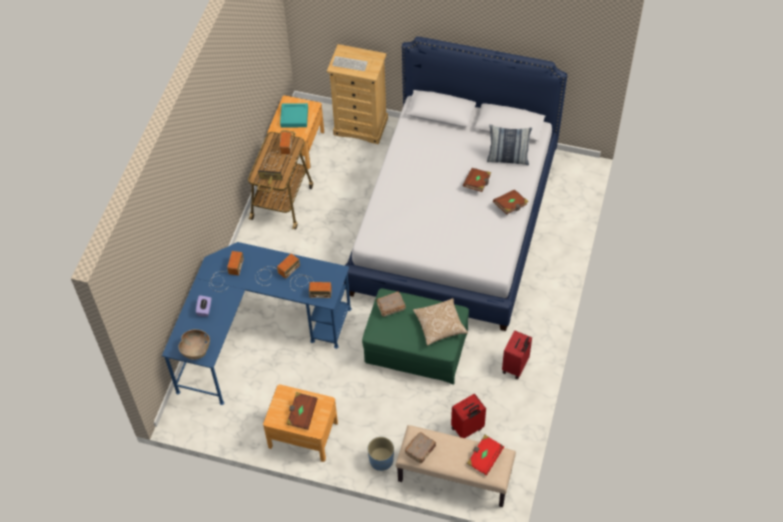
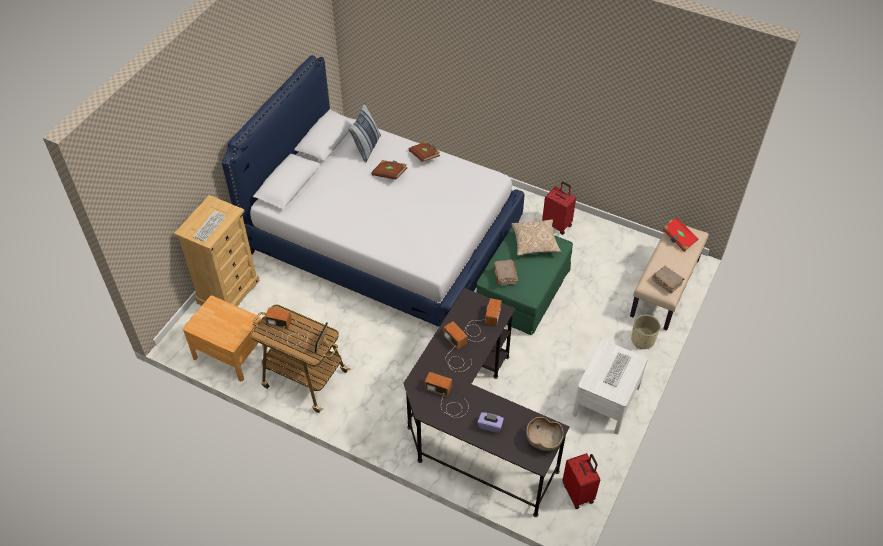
camera: 80 degrees left, 5 degrees down
blue desk [162,242,352,405] -> black desk [403,288,570,517]
brown nightstand [263,384,338,462] -> white nightstand [573,340,648,434]
turquoise tray [280,103,308,127] -> none
brown book [287,392,318,430] -> keyboard [603,352,631,387]
blue planter [368,437,394,471] -> beige planter [631,314,660,349]
red suitcase [451,394,486,438] -> red suitcase moved to [562,453,600,509]

